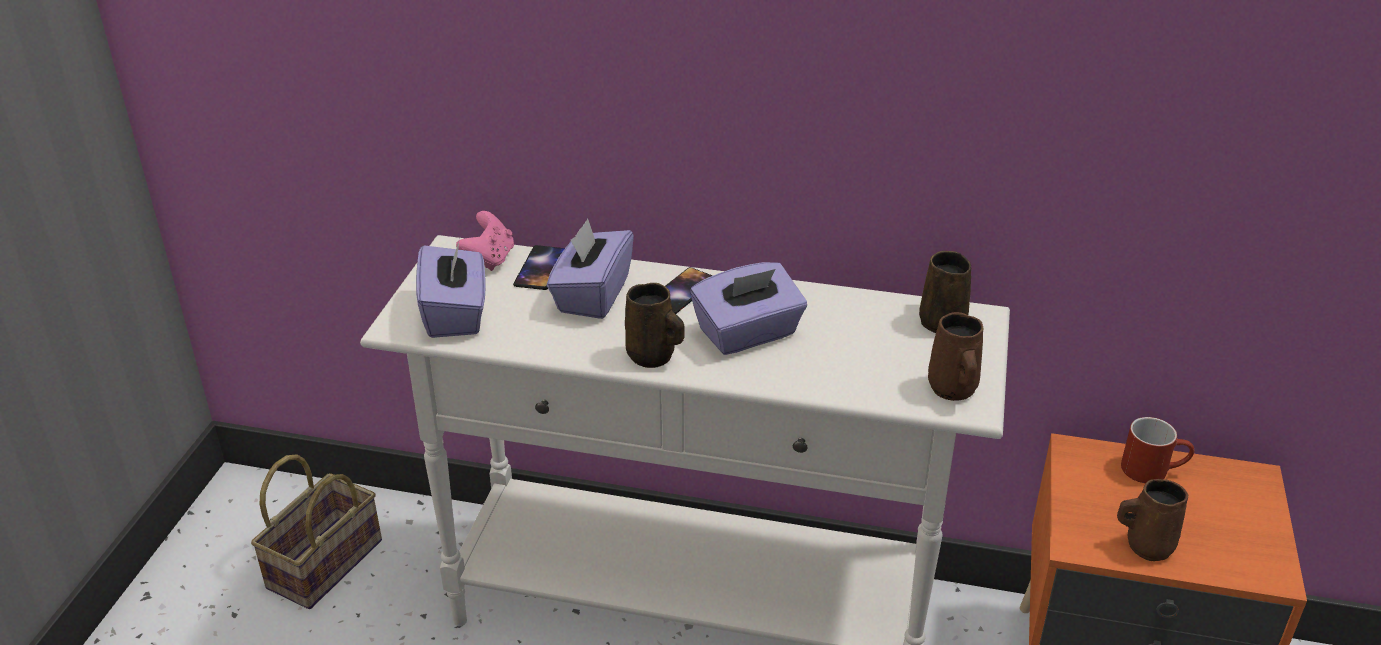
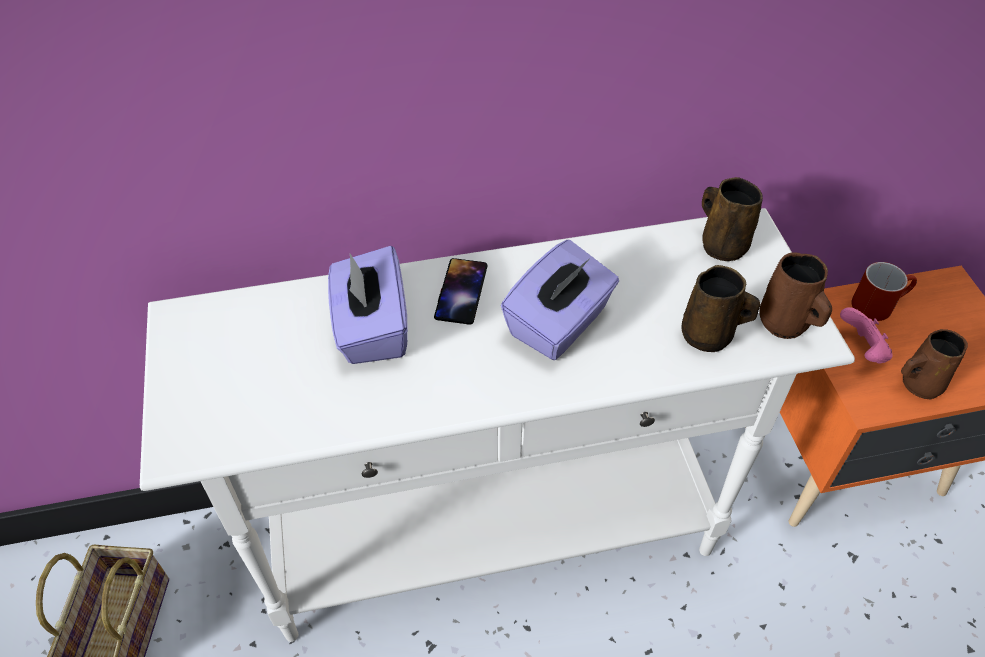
camera: 25 degrees left, 15 degrees up
purple tissue box [416,239,485,338] -> none
pink game controller [456,211,514,271] -> pink game controller moved to [840,307,893,364]
phone [513,245,565,290] -> none
brown mug [625,283,685,368] -> brown mug moved to [682,265,760,352]

